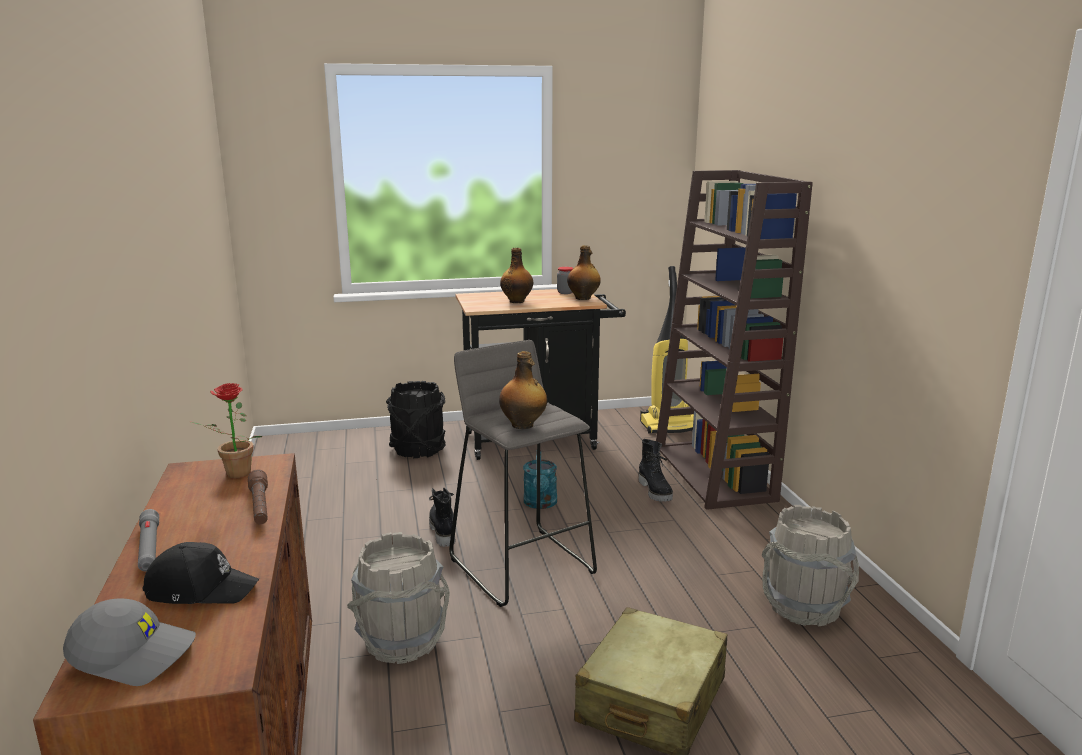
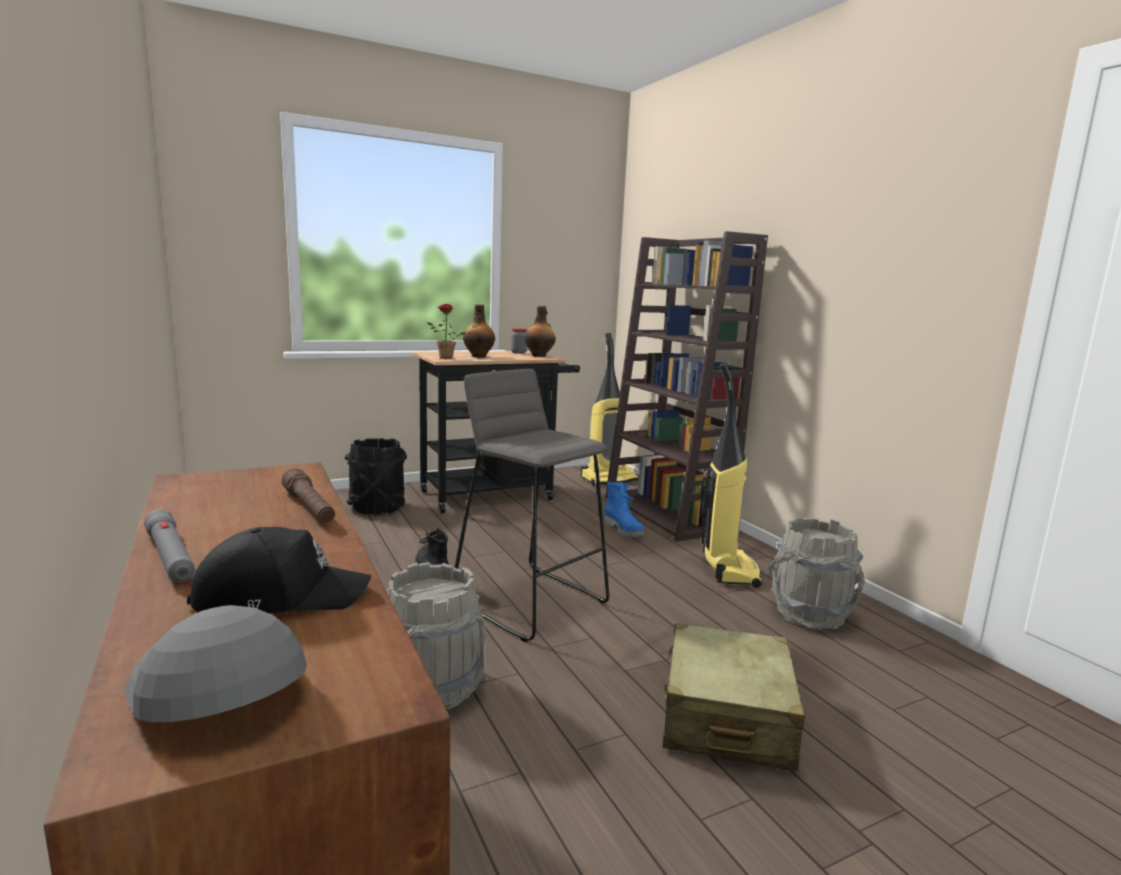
camera: 15 degrees left, 5 degrees down
grey cap [63,598,196,686] -> grey cap turned 120 degrees counterclockwise [124,605,307,722]
potted plant [191,383,262,478] -> potted plant moved to [427,304,466,359]
bottle [499,351,547,429] -> none
turquoise watering can [523,450,557,509] -> none
black boot [639,439,673,502] -> blue boot [604,482,644,537]
none -> vacuum cleaner [700,363,763,588]

